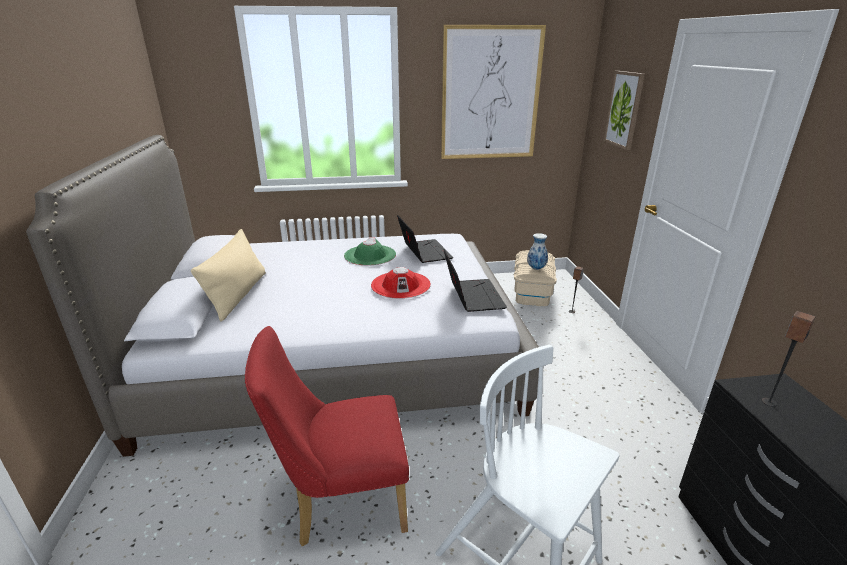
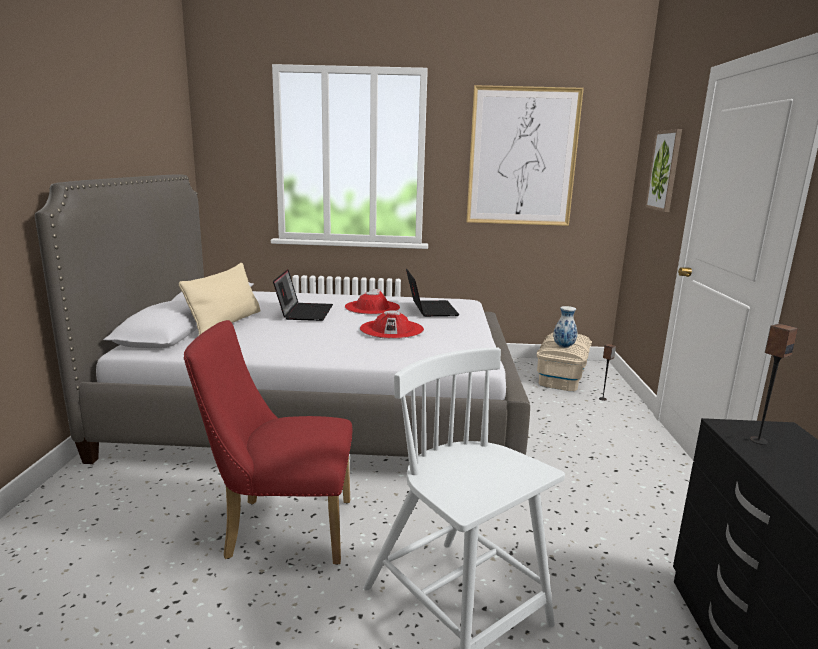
camera: 10 degrees right, 10 degrees down
green hat [344,237,396,265] -> red hat [345,289,400,315]
laptop [443,249,507,312] -> laptop moved to [273,269,333,321]

